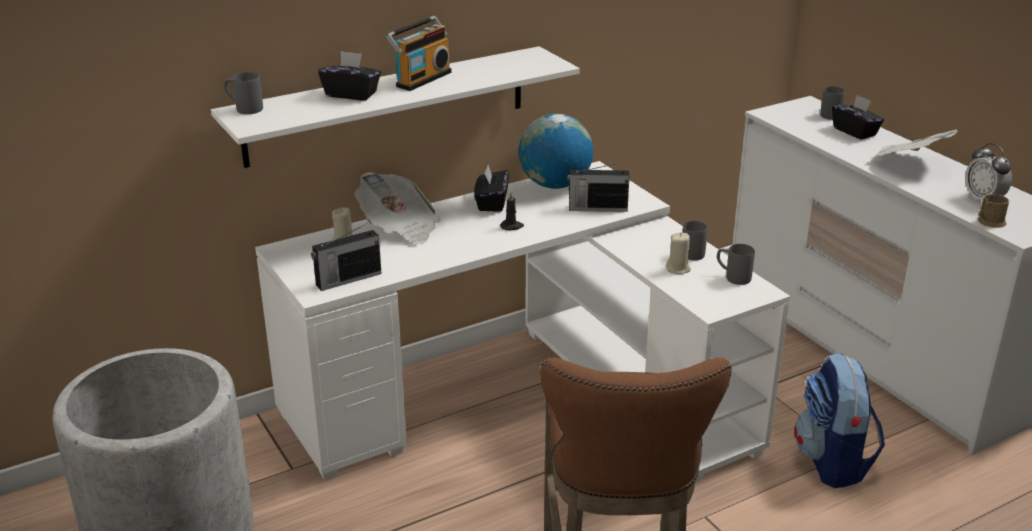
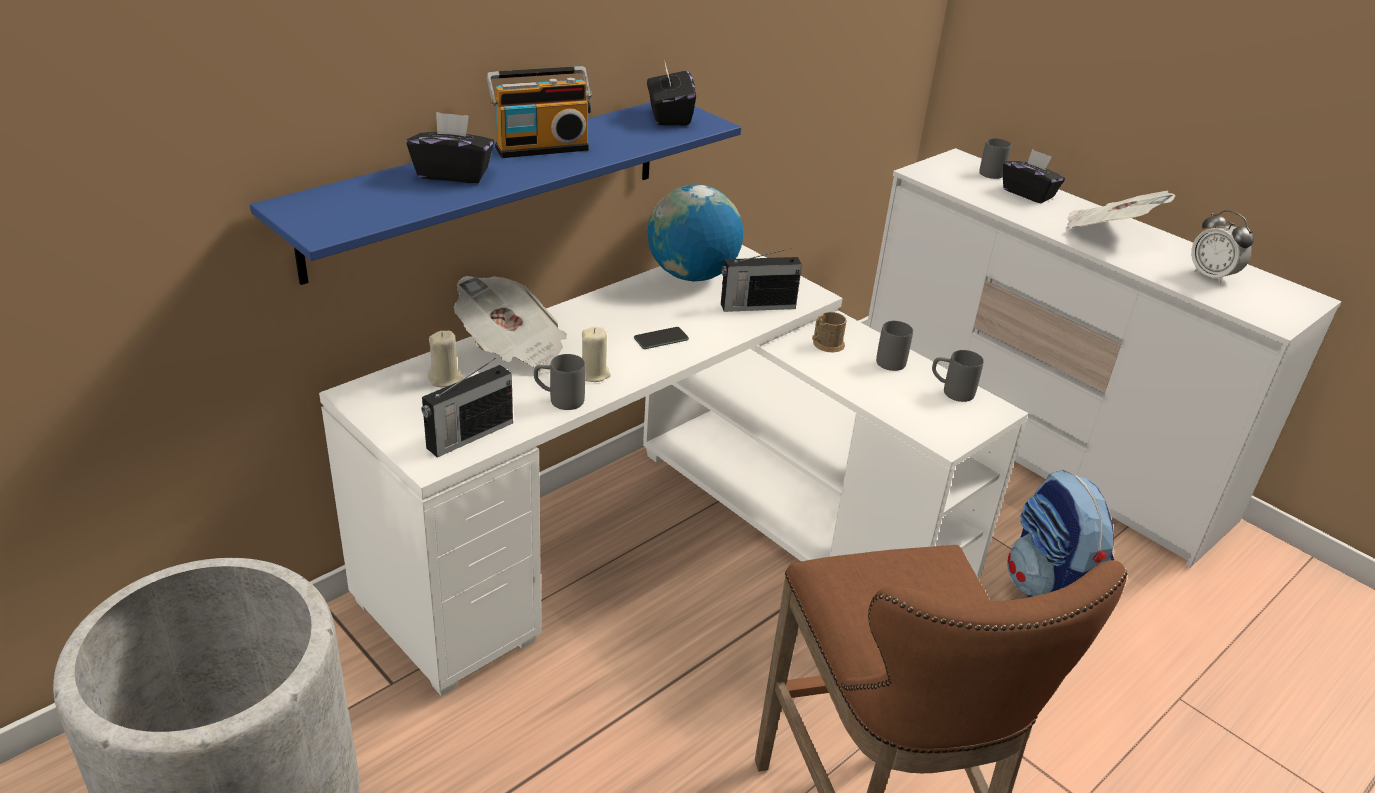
camera: 15 degrees left, 5 degrees up
white shelf [211,46,580,168] -> blue shelf [250,102,741,285]
grey mug [224,72,263,114] -> grey mug moved to [534,354,585,410]
radio [386,16,452,91] -> radio turned 45 degrees clockwise [487,66,592,158]
black tissue box [474,165,509,212] -> black tissue box moved to [647,63,696,125]
black candle [500,192,524,230] -> phone [634,327,689,349]
beige candle [666,232,691,274] -> beige candle moved to [582,327,611,382]
brown mug [978,194,1009,228] -> brown mug moved to [812,312,846,353]

